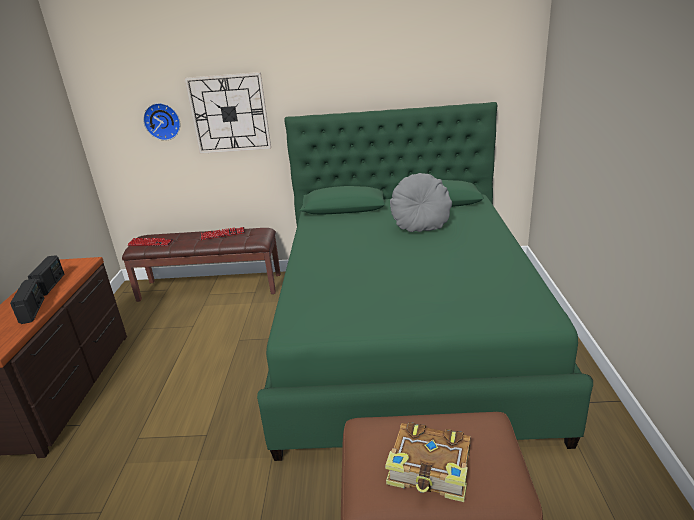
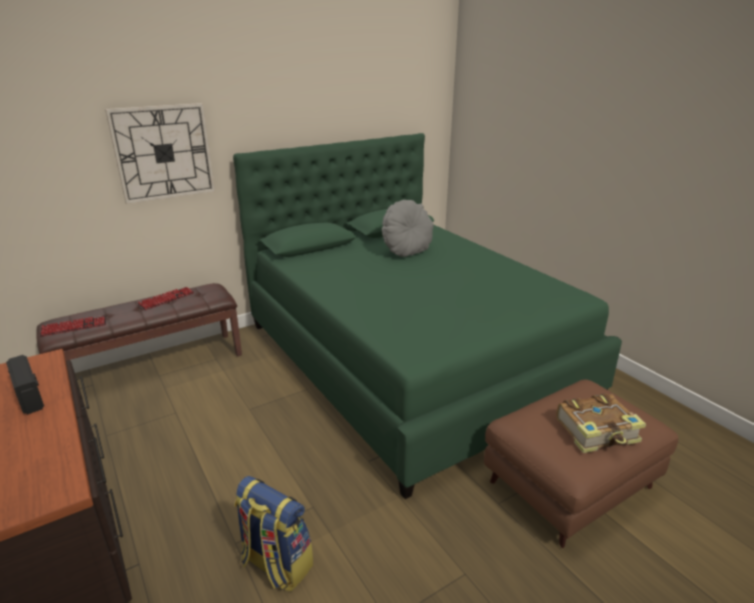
camera: 35 degrees left, 0 degrees up
radio [10,278,44,324] -> none
wall clock [143,103,180,141] -> none
none -> backpack [234,476,313,591]

